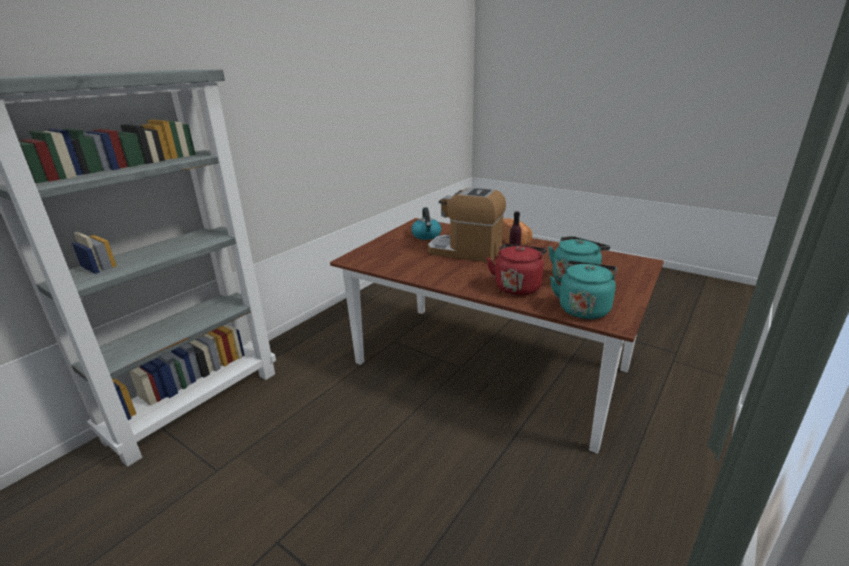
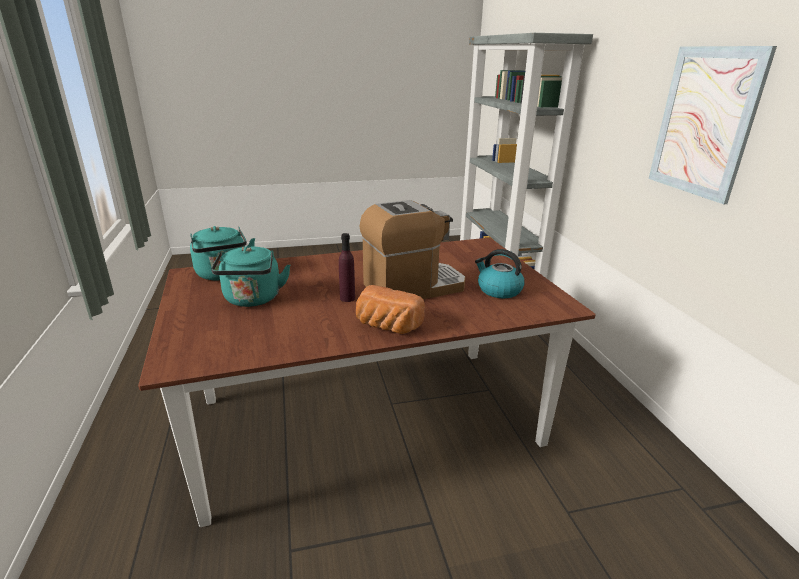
camera: 130 degrees right, 0 degrees up
red kettle [486,244,547,296] -> none
none -> picture [649,46,777,204]

